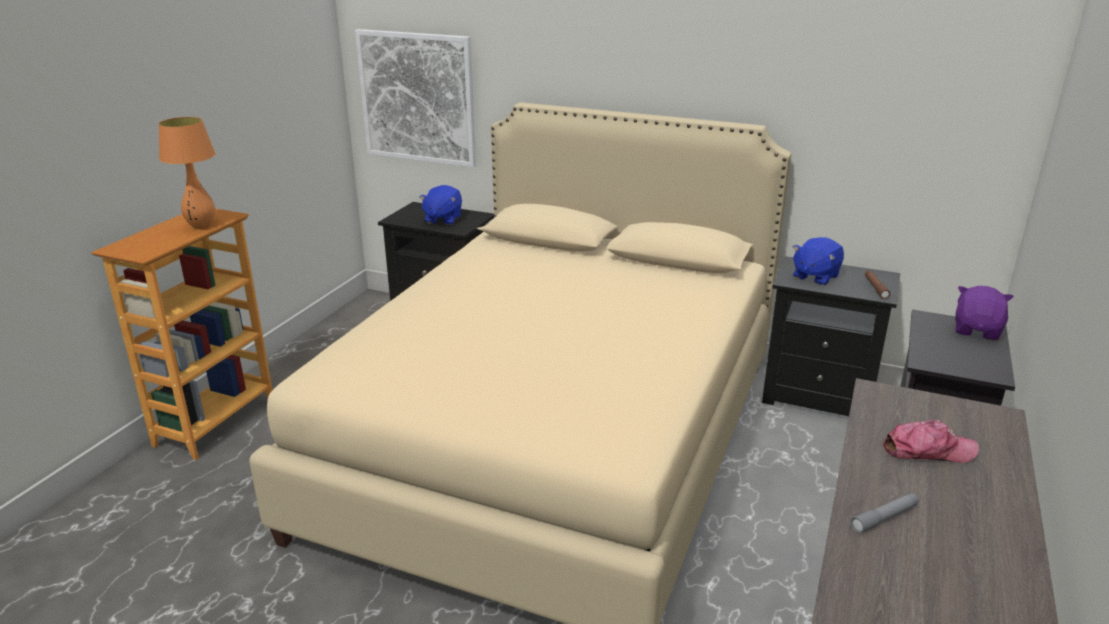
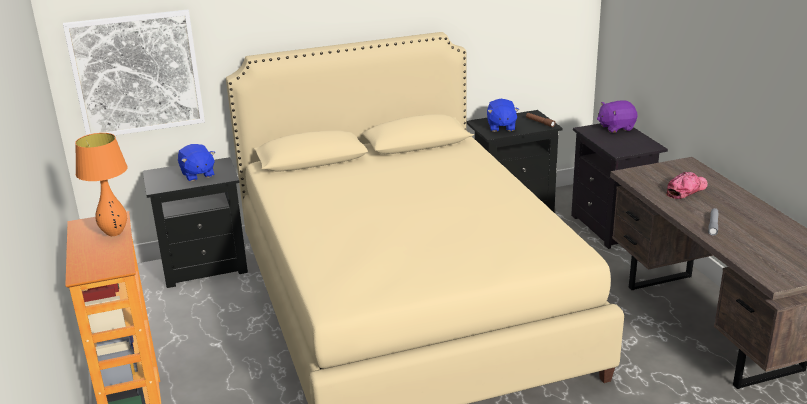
camera: 40 degrees left, 0 degrees up
purple plush toy [955,286,1013,340] -> purple plush toy turned 90 degrees counterclockwise [597,100,637,133]

